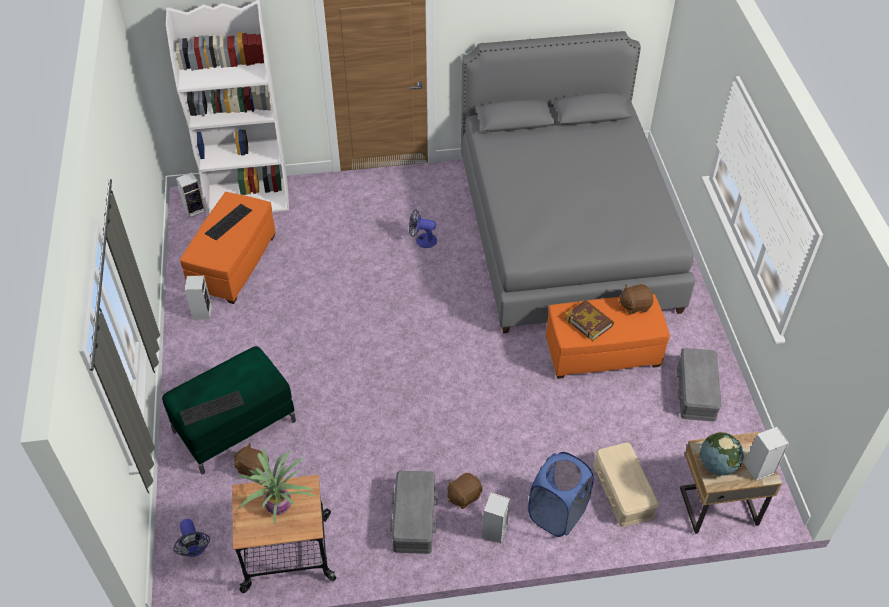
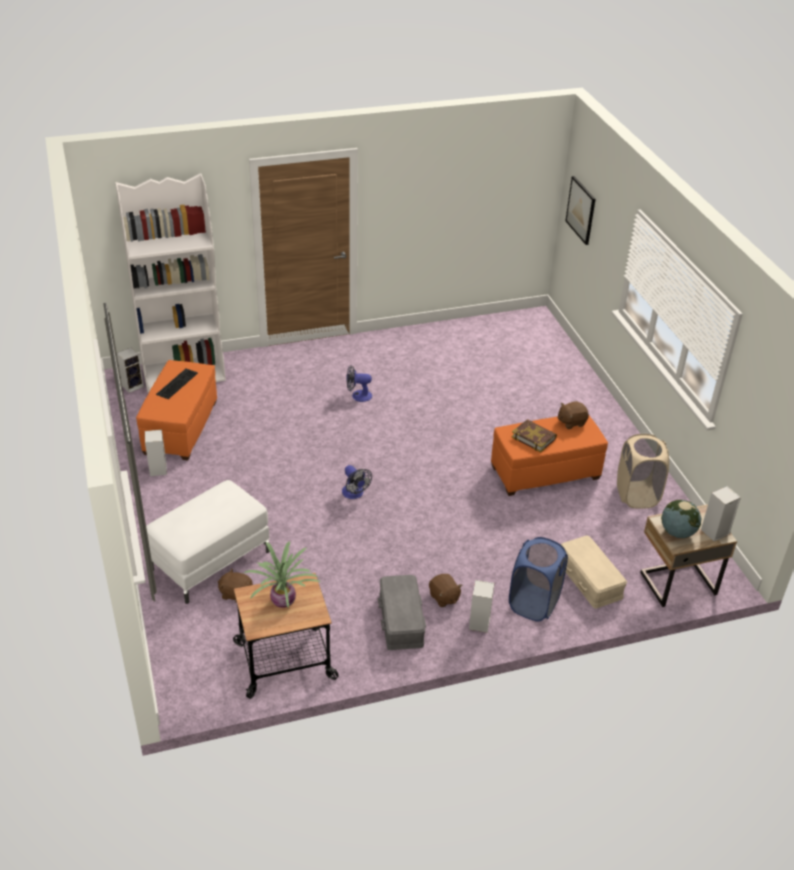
camera: 10 degrees left, 10 degrees down
green ottoman [162,346,296,474] -> white ottoman [146,480,270,604]
fan [173,519,210,557] -> fan moved to [342,465,372,499]
keyboard [180,391,245,426] -> none
brown plush toy [447,473,483,509] -> brown plush toy turned 75 degrees counterclockwise [429,574,462,607]
grey bed [461,31,695,333] -> none
grey storage box [677,348,721,422] -> beige laundry basket [617,434,669,509]
none -> picture [566,176,595,245]

